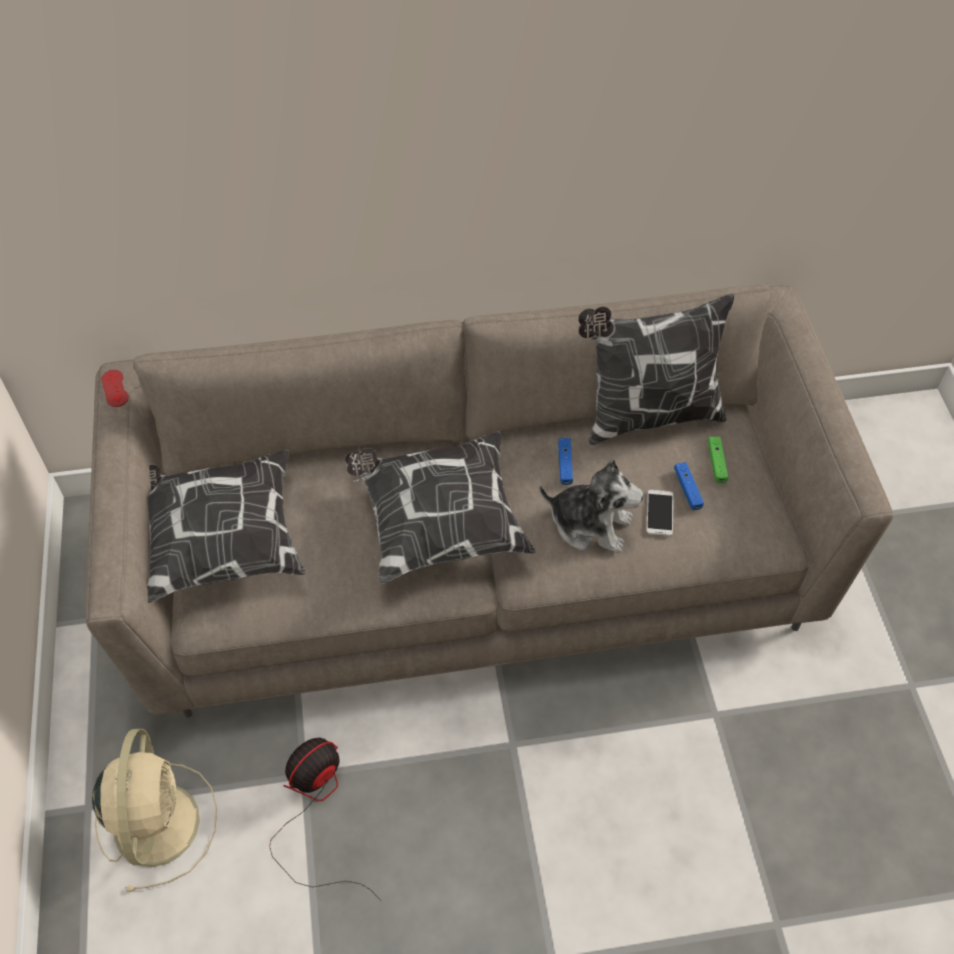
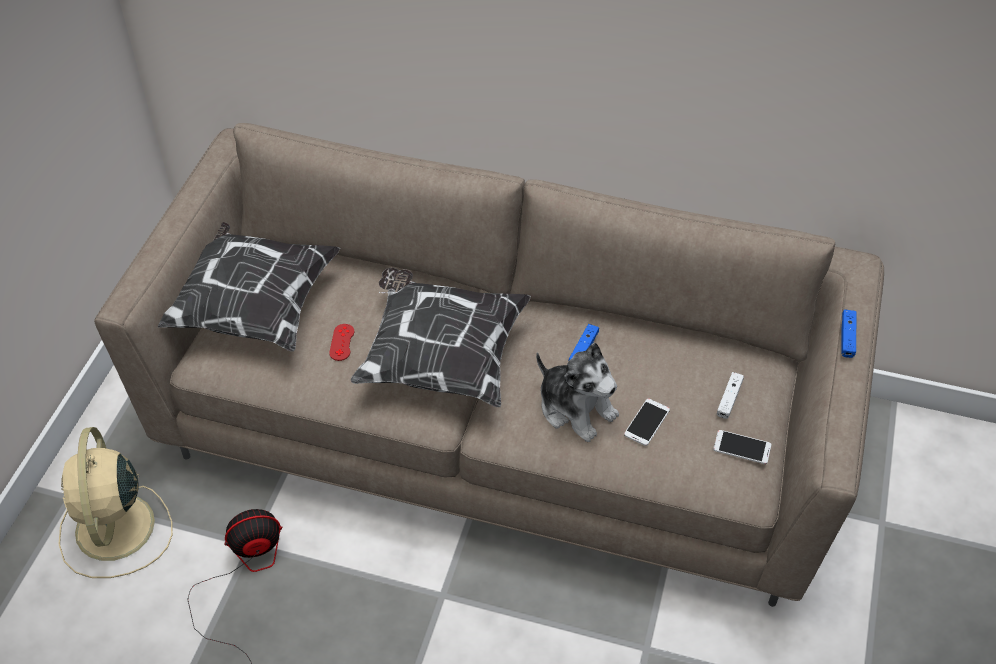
camera: 25 degrees right, 5 degrees down
beige fan [92,729,217,892] -> beige fan turned 150 degrees clockwise [59,427,173,578]
red game controller [101,370,129,407] -> red game controller moved to [329,324,354,361]
pillow [578,294,734,445] -> none
blue game controller [674,462,704,510] -> blue game controller moved to [842,309,857,358]
green game controller [708,437,728,483] -> white game controller [717,372,744,419]
none -> phone [713,430,772,464]

